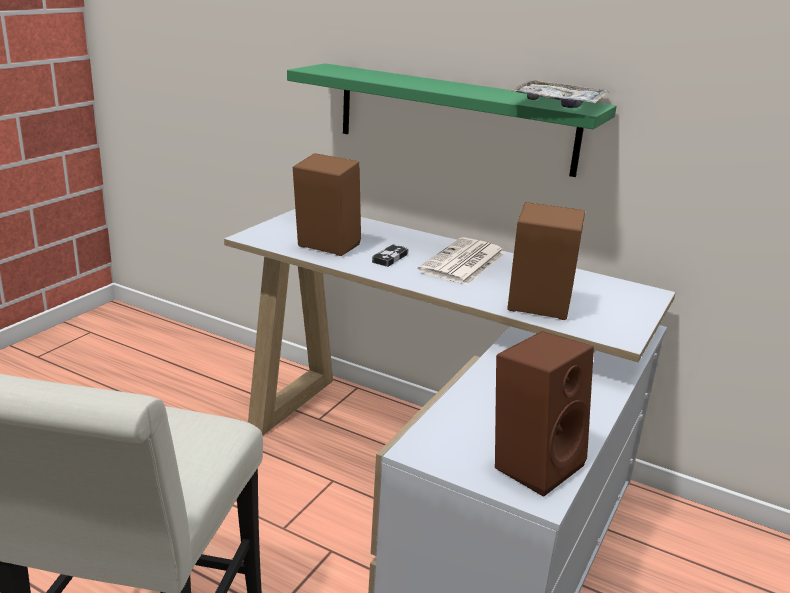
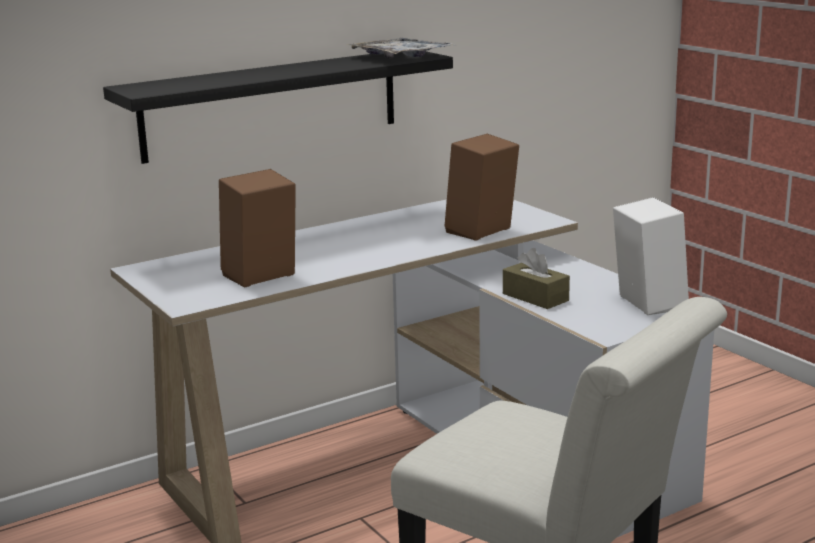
camera: 60 degrees left, 5 degrees down
green shelf [287,63,617,177] -> black shelf [103,51,453,164]
game controller [372,244,409,267] -> none
newspaper [417,237,506,285] -> none
brown speaker [495,331,594,497] -> white speaker [613,197,689,315]
none -> brown tissue box [503,248,570,309]

